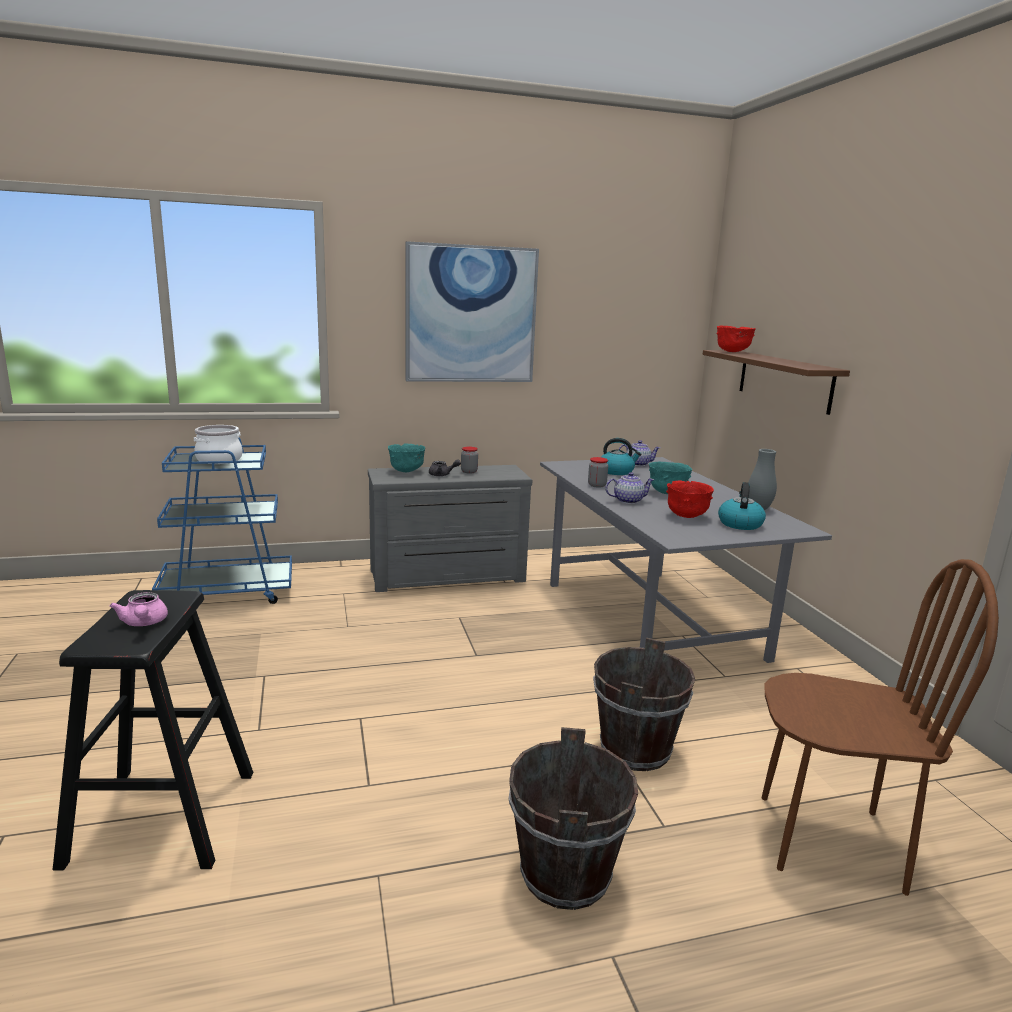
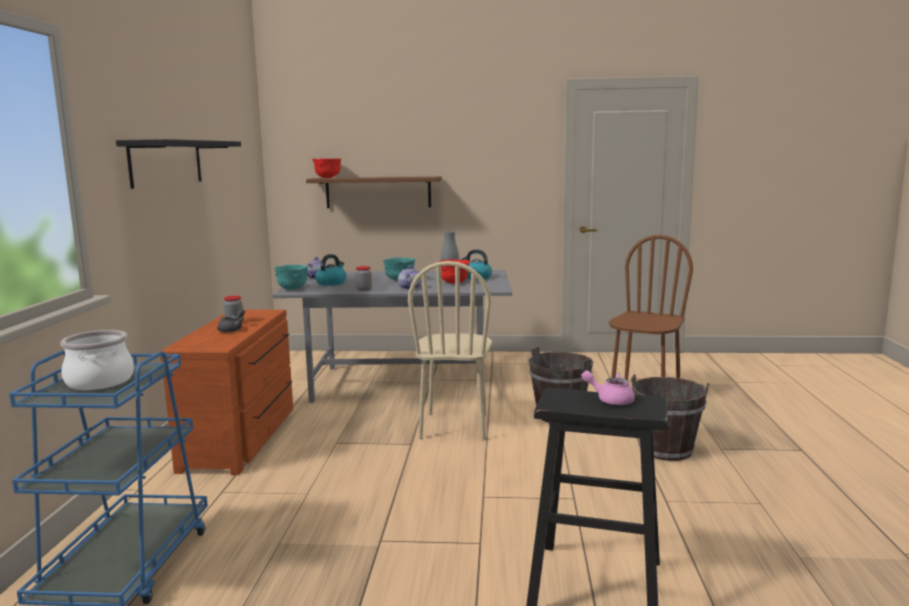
camera: 70 degrees left, 5 degrees down
pink teapot [110,592,168,626] -> pink teapot turned 150 degrees counterclockwise [581,370,635,405]
grey dresser [368,465,532,592] -> brown dresser [160,310,293,475]
turquoise bowl [388,443,425,472] -> turquoise bowl moved to [274,265,308,290]
picture [405,241,539,382] -> black shelf [116,139,241,189]
none -> beige chair [408,261,492,440]

